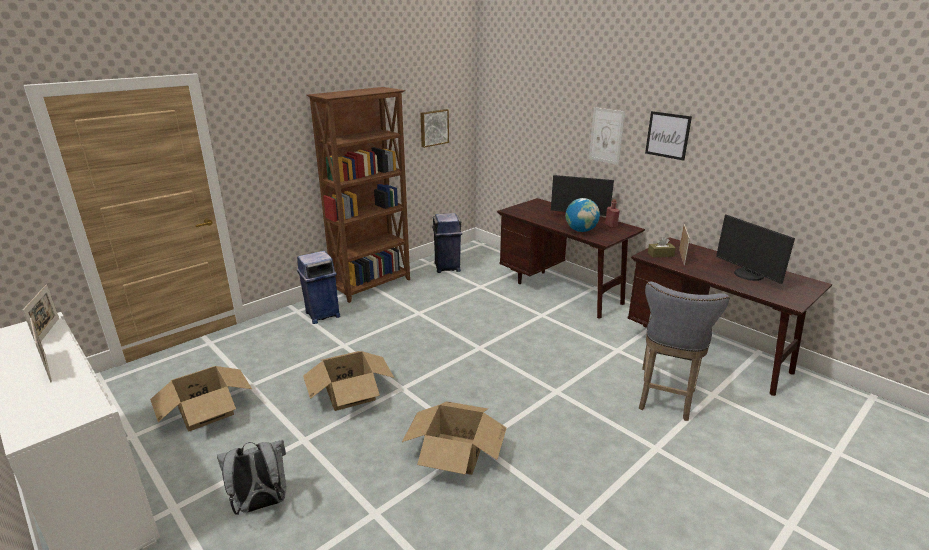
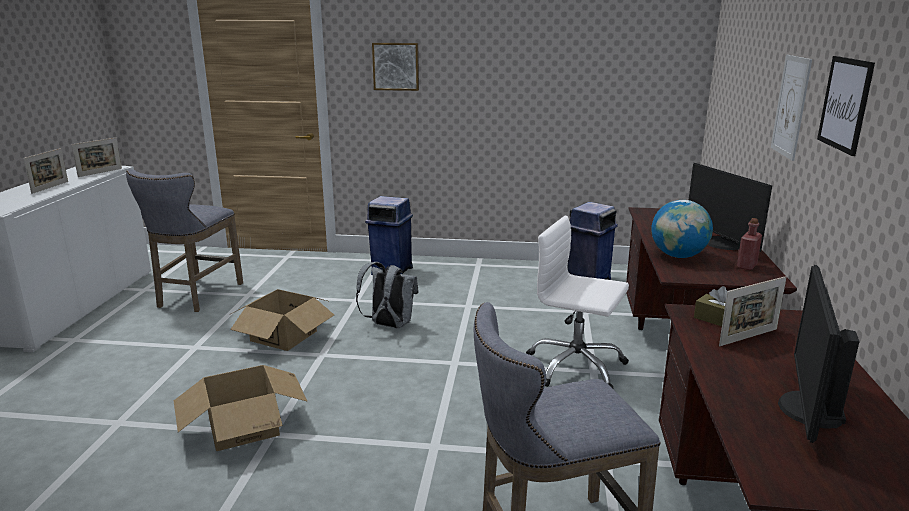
camera: 50 degrees right, 5 degrees down
cardboard box [150,366,252,431] -> grey stool [126,169,243,312]
grey backpack [217,440,286,515] -> grey backpack moved to [356,262,419,328]
brown bookcase [307,87,410,303] -> none
picture [420,109,449,148] -> picture moved to [372,43,419,91]
none -> white office chair [526,216,629,388]

